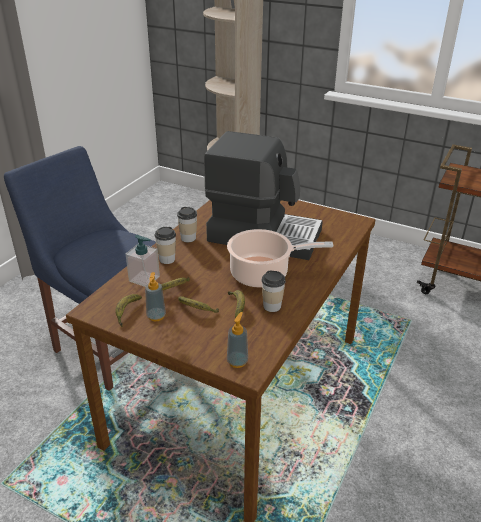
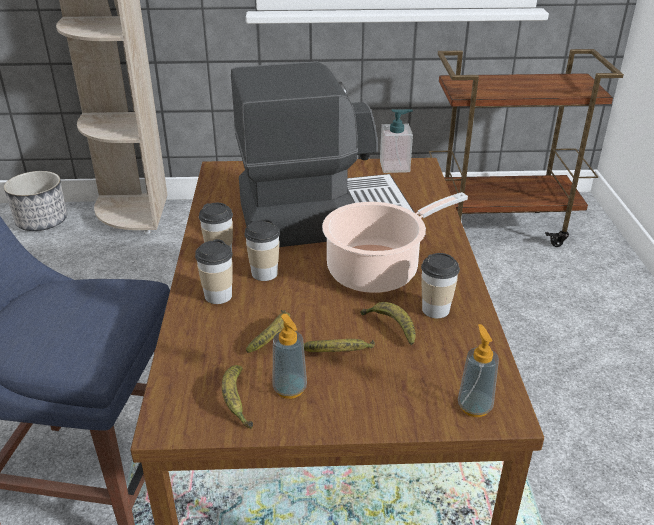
camera: 30 degrees left, 0 degrees up
soap dispenser [126,235,160,287] -> soap dispenser moved to [380,109,413,173]
none -> planter [4,171,67,231]
none -> cup [244,219,280,281]

